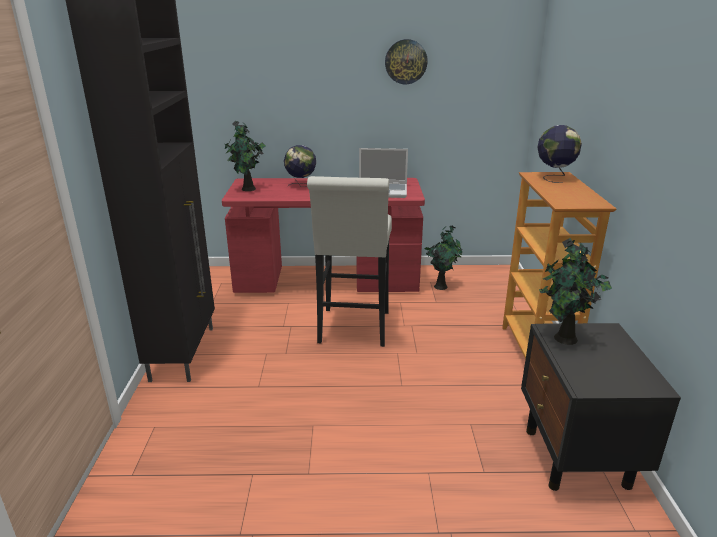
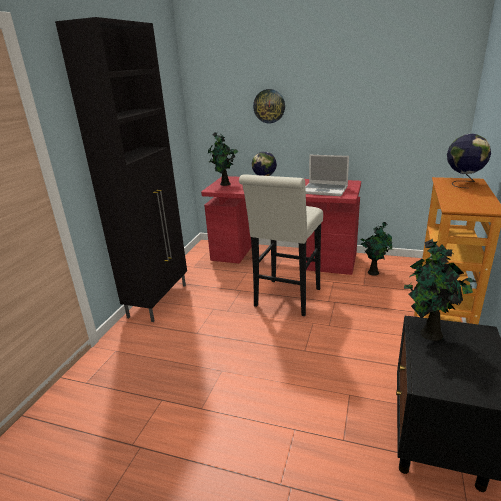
camera: 20 degrees right, 0 degrees up
wall clock [385,39,428,84] -> wall clock moved to [253,89,285,123]

